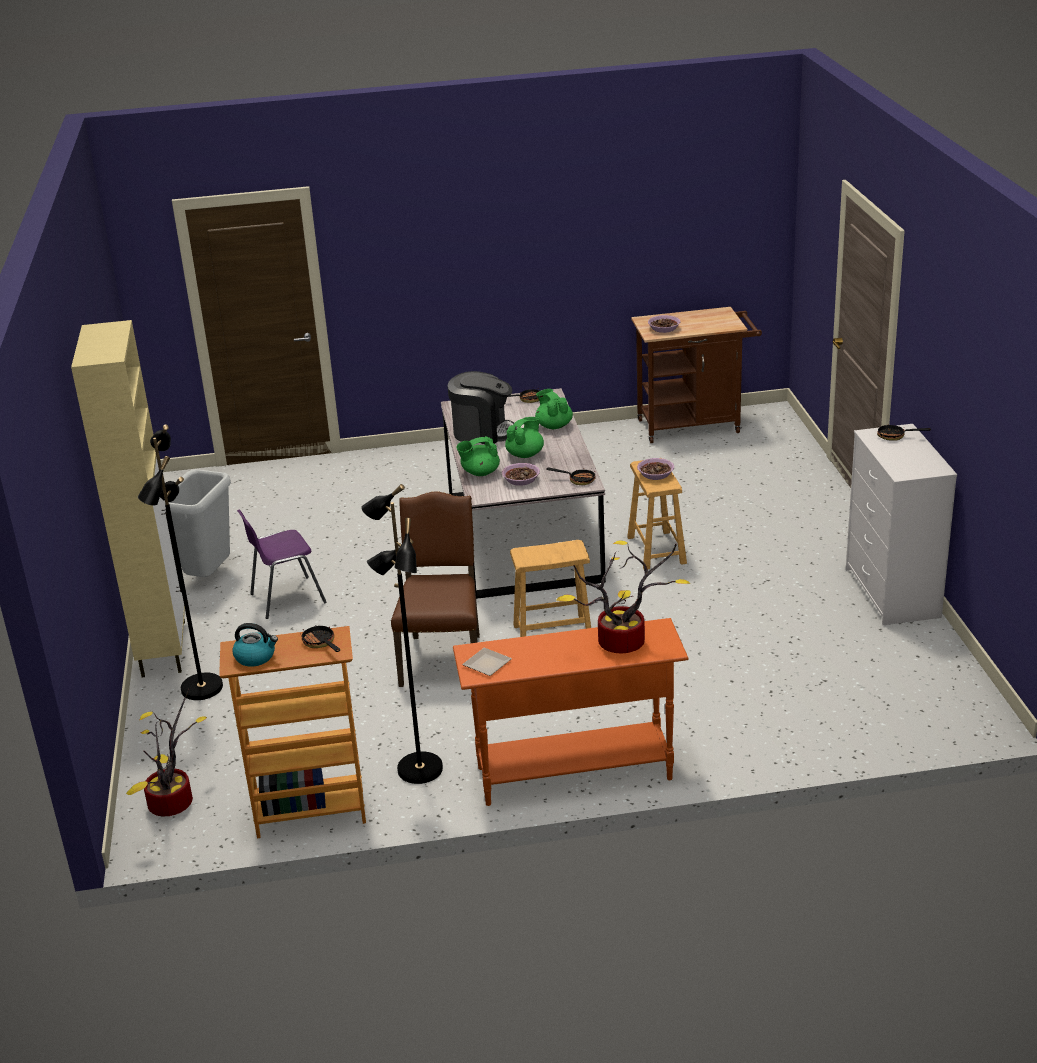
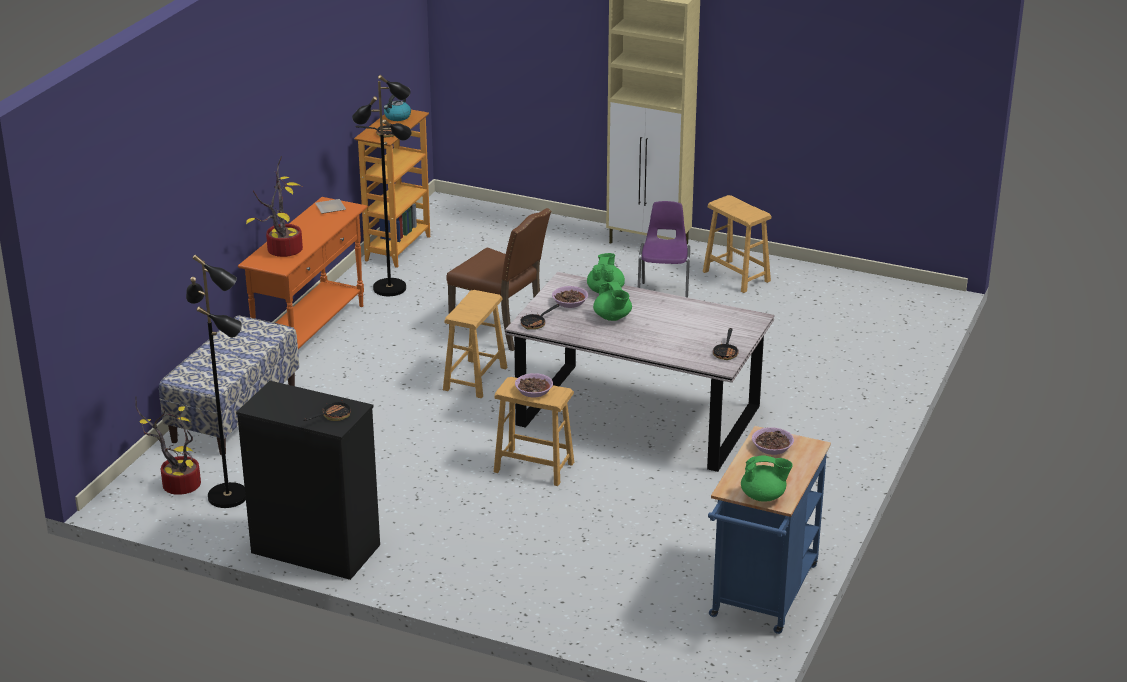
camera: 120 degrees right, 0 degrees up
potted plant [126,689,207,816] -> potted plant moved to [136,396,201,495]
black floor lamp [138,424,223,700] -> black floor lamp moved to [186,254,246,508]
grey trash can [168,469,231,577] -> brown stool [703,195,771,293]
coffee machine [447,371,517,444] -> none
green teapot [535,389,573,429] -> green teapot moved to [741,456,793,502]
brown cart [631,307,762,443] -> blue cart [708,426,831,634]
white dresser [846,424,957,625] -> black dresser [236,381,380,580]
none -> bench [159,315,299,455]

